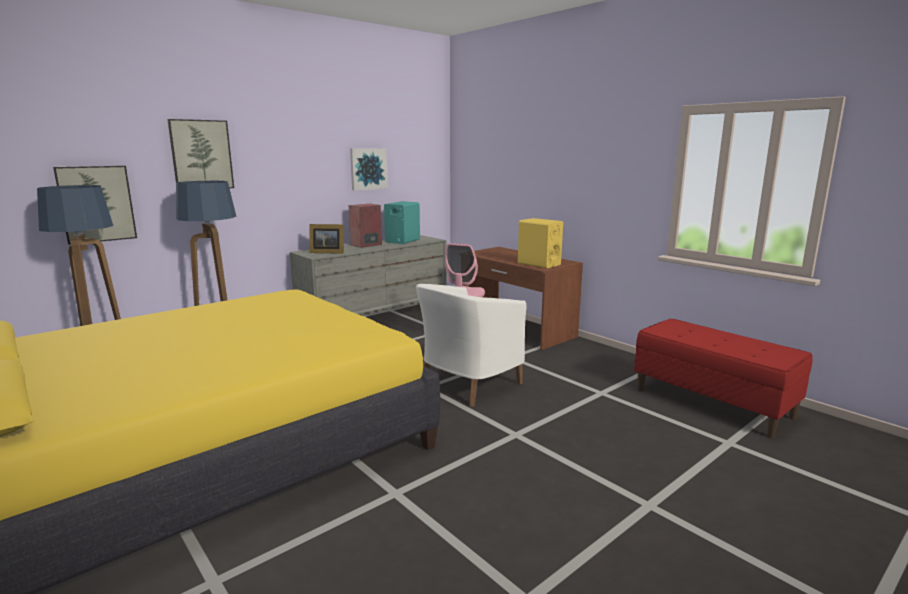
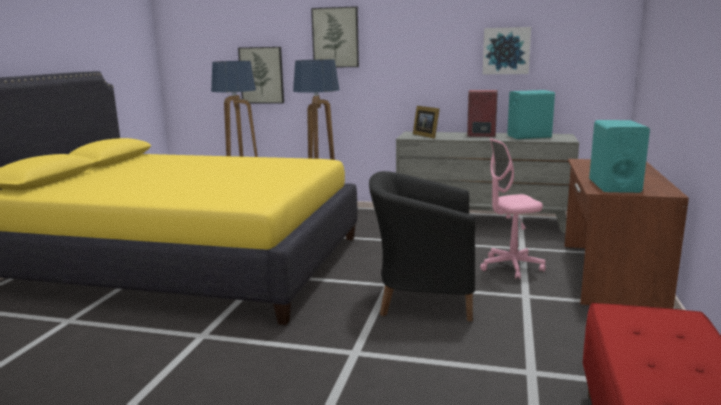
camera: 55 degrees right, 0 degrees up
white armchair [416,284,526,407] -> black armchair [369,171,476,321]
yellow speaker [518,218,563,268] -> turquoise speaker [589,120,650,193]

